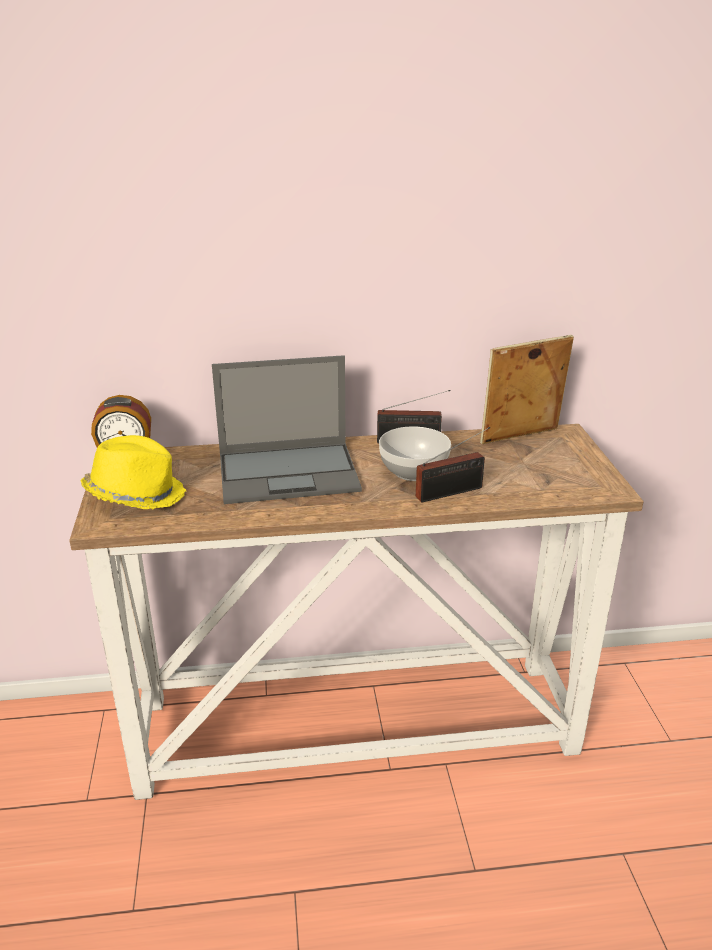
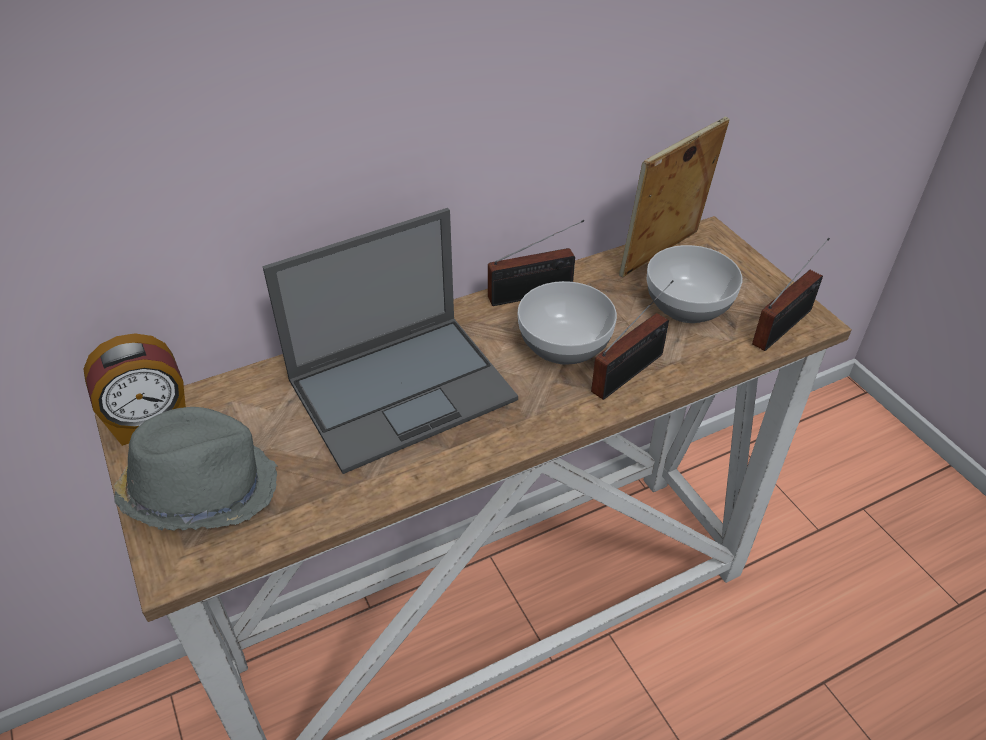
camera: 20 degrees left, 15 degrees up
yellow hat [81,435,186,510] -> grey hat [114,407,278,531]
none -> bowl [647,245,742,323]
none -> radio [752,238,830,351]

